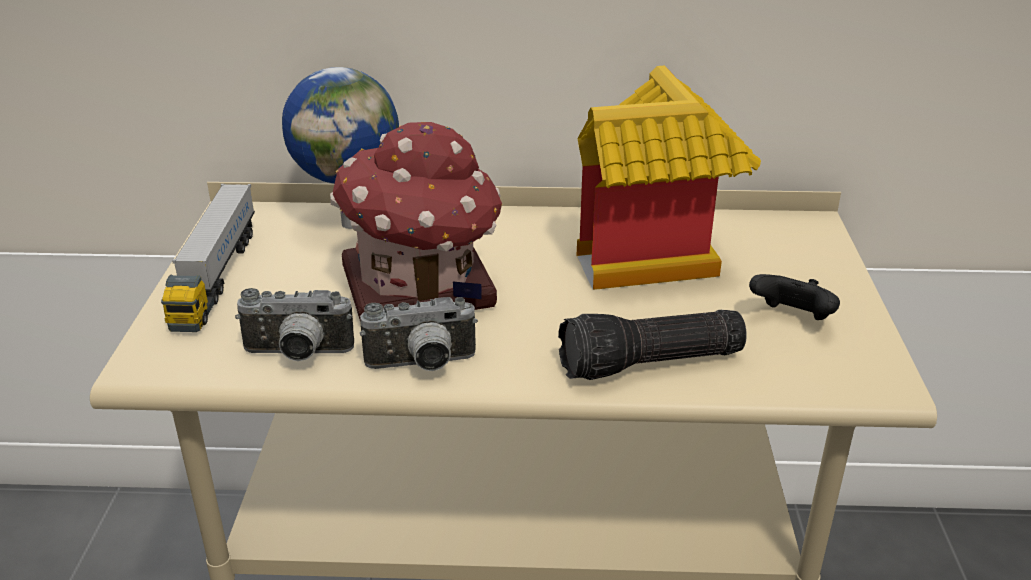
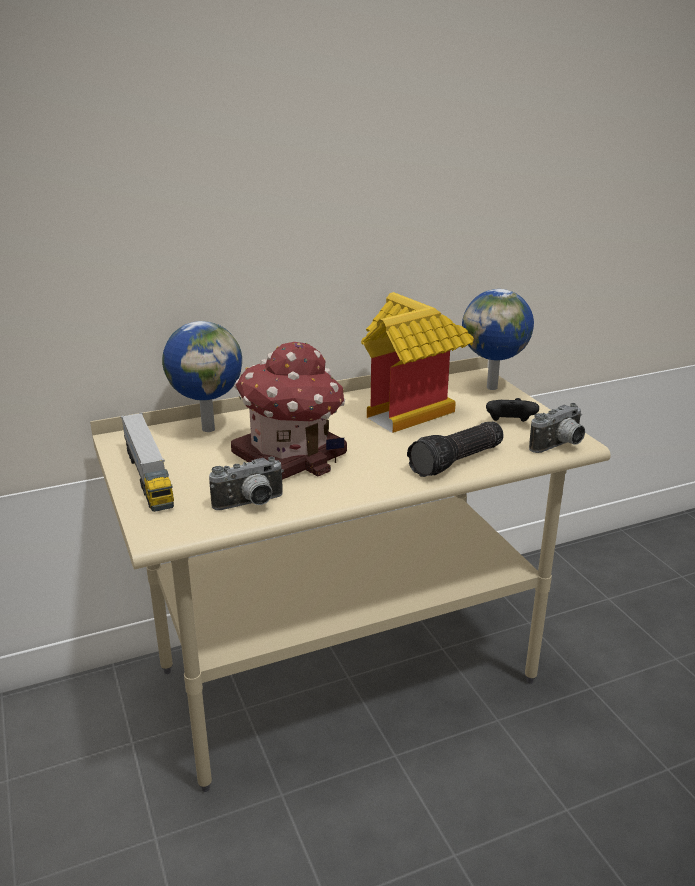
camera: 25 degrees left, 5 degrees down
camera [360,297,478,371] -> camera moved to [529,403,585,453]
none -> globe [462,289,534,390]

